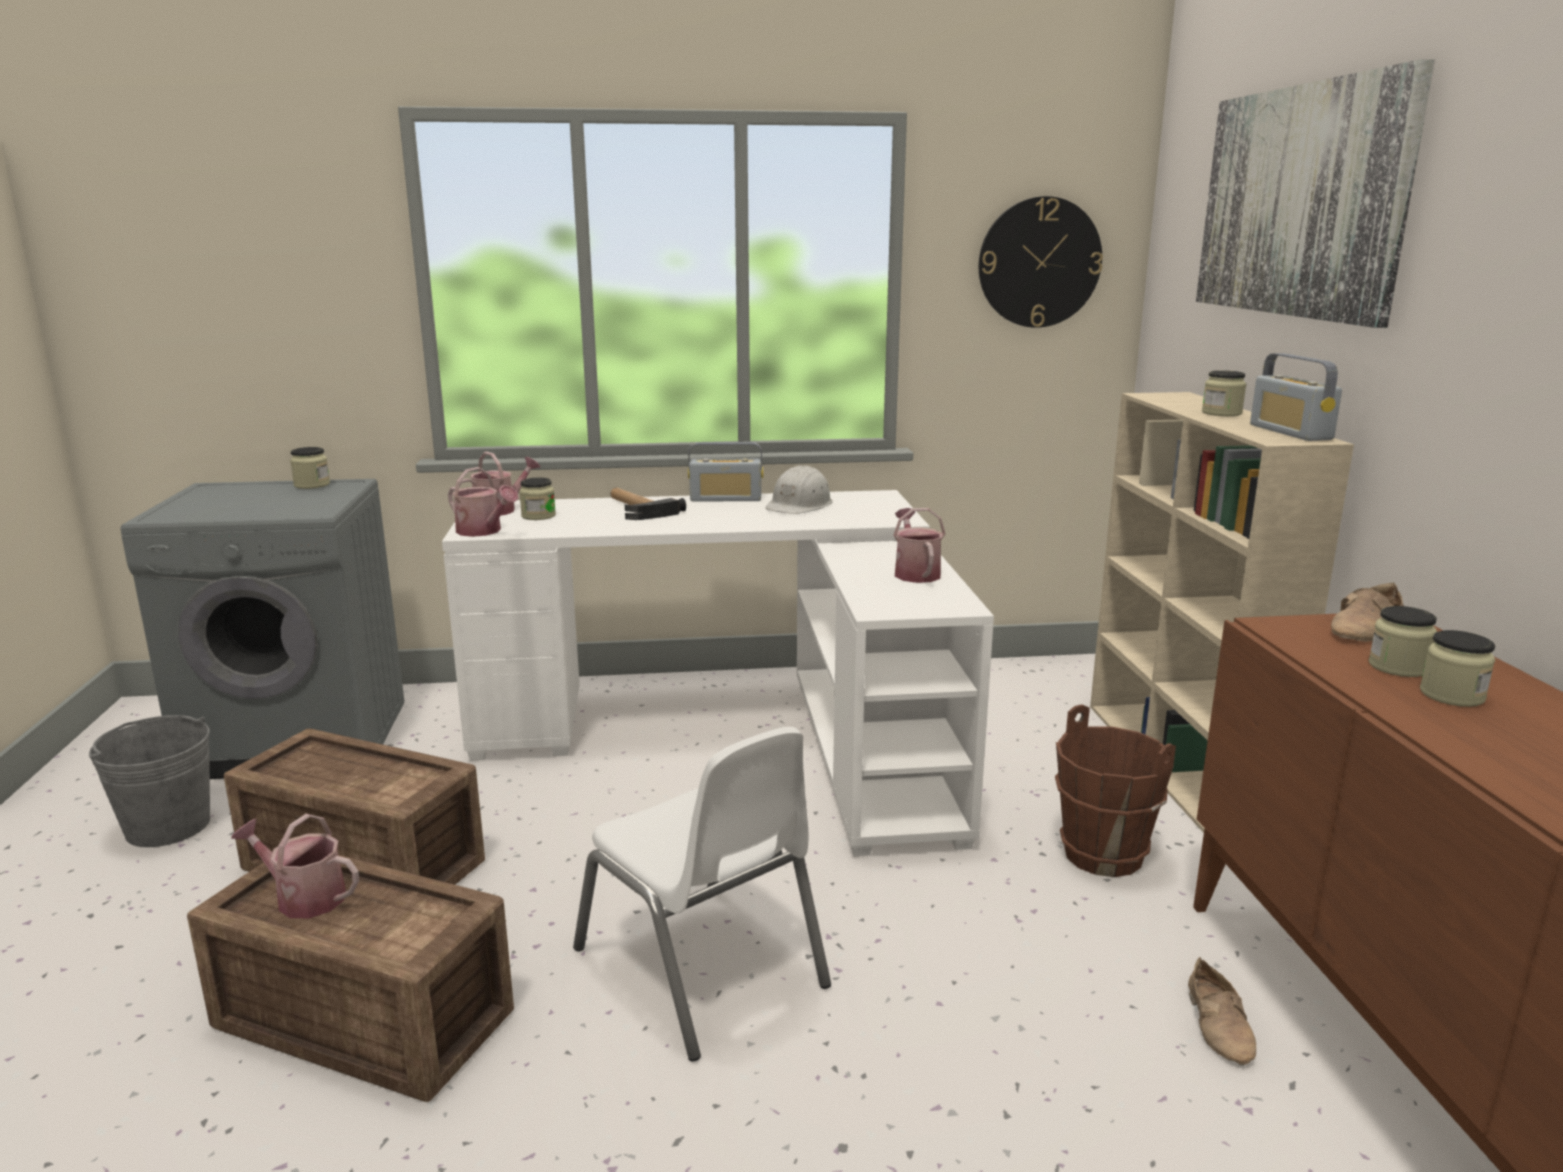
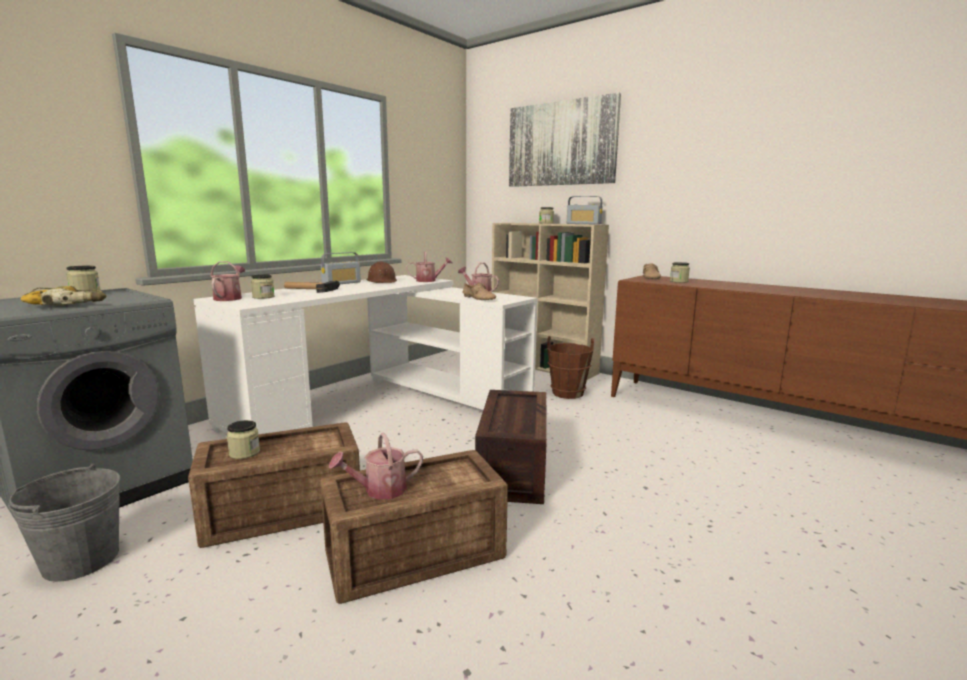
camera: 45 degrees left, 5 degrees down
watering can [448,467,518,537] -> watering can moved to [406,251,452,282]
white chair [573,727,831,1062] -> crate [475,390,547,504]
white hard hat [765,465,833,514] -> brown hard hat [367,262,397,283]
wall clock [979,196,1103,328] -> none
beige shoe [1188,957,1256,1065] -> beige shoe moved to [462,283,496,300]
jar [1420,630,1495,707] -> jar moved to [227,420,260,459]
none -> power drill [21,286,106,306]

